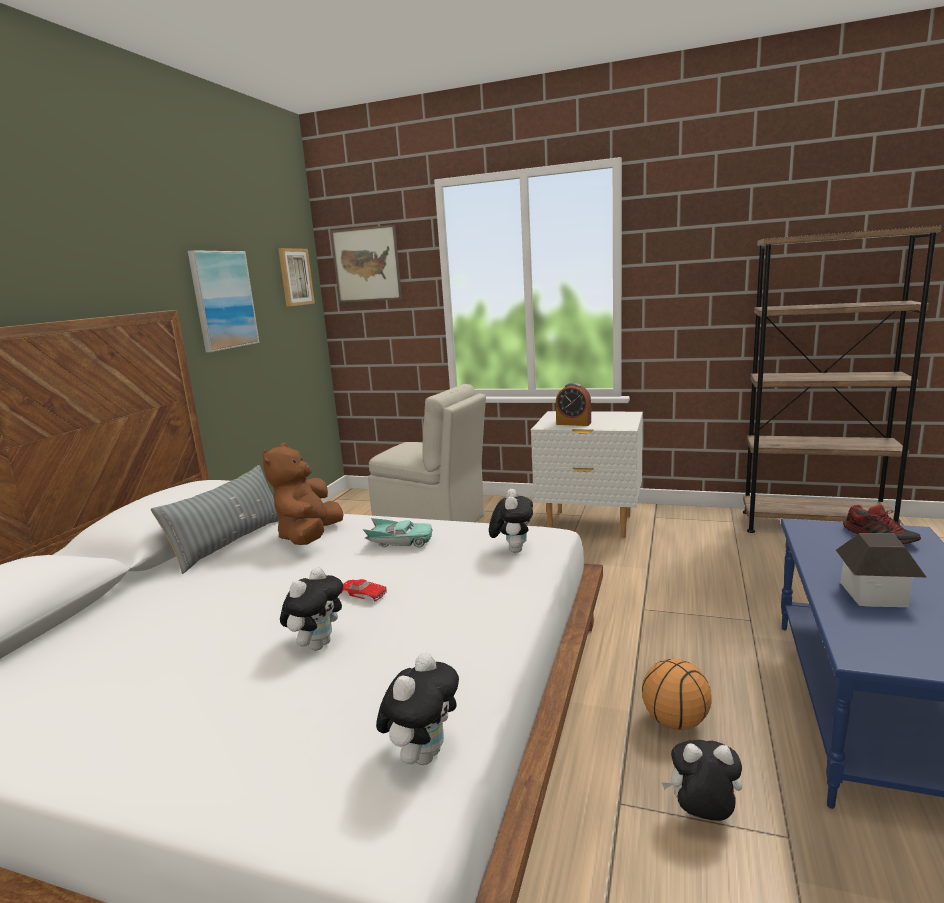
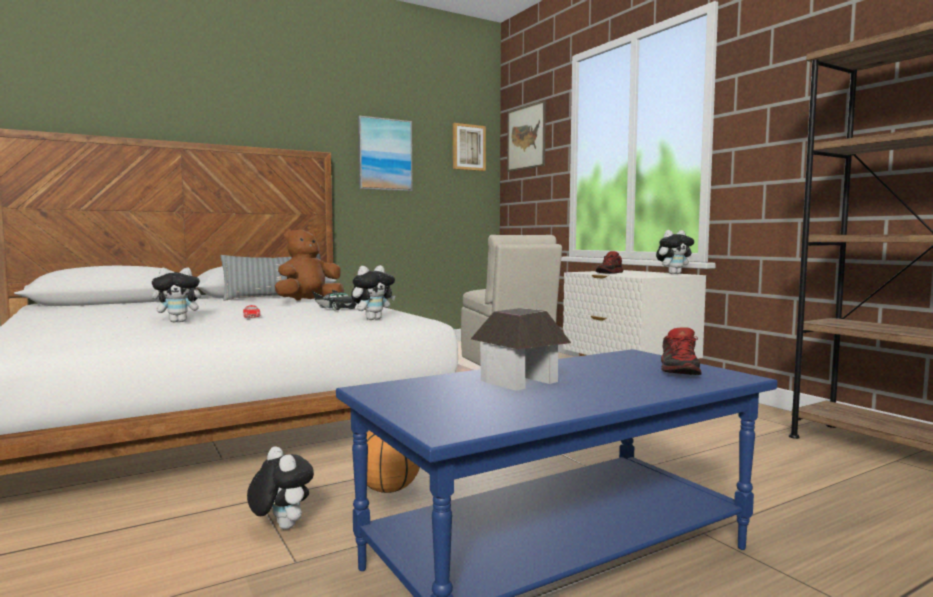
camera: 40 degrees right, 10 degrees down
turquoise toy car [362,518,433,547] -> black toy car [312,290,357,310]
plush toy [376,653,459,765] -> plush toy moved to [656,230,694,274]
alarm clock [556,383,591,426] -> shoe [596,251,623,274]

